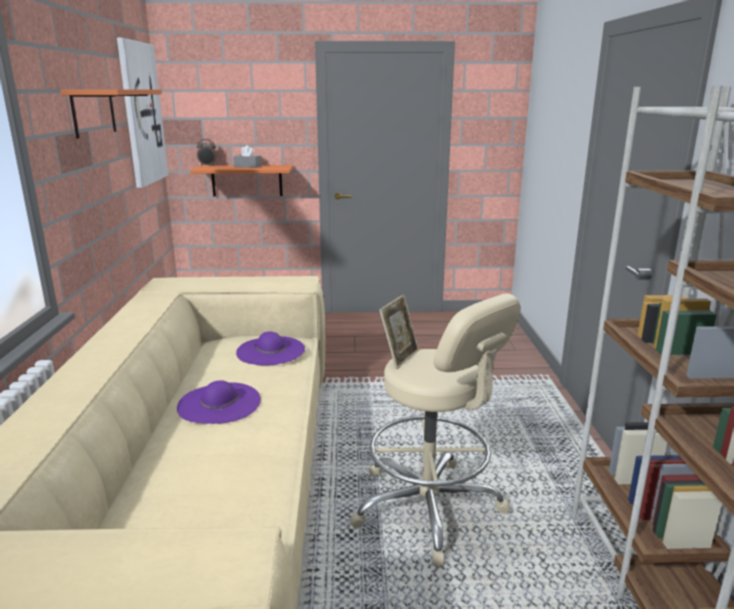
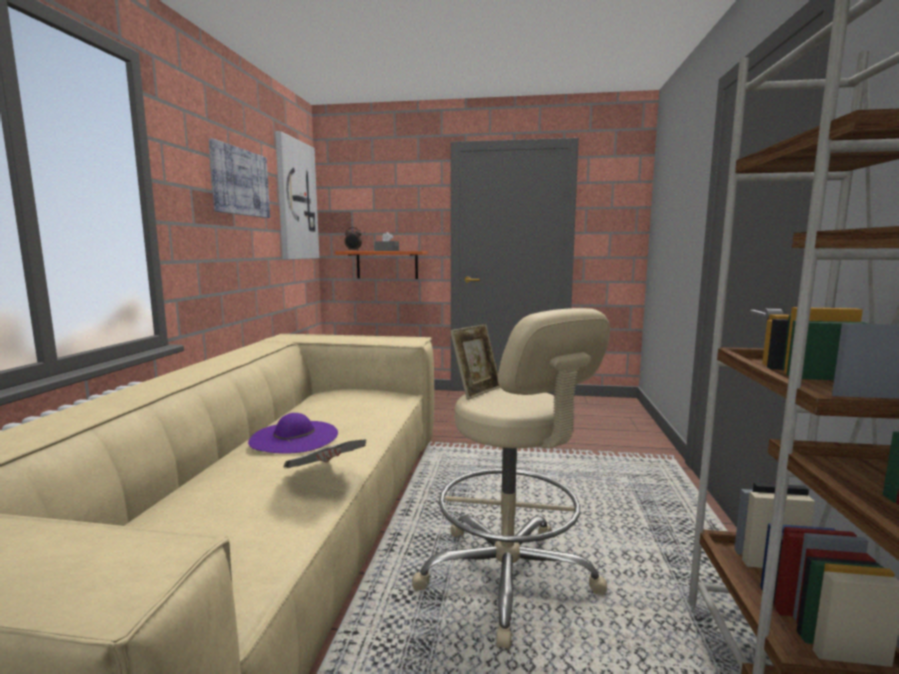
camera: 10 degrees right, 10 degrees down
orange shelf [61,90,162,138] -> picture [209,138,270,218]
purple hat [236,331,305,366] -> none
none -> newspaper [283,440,366,469]

